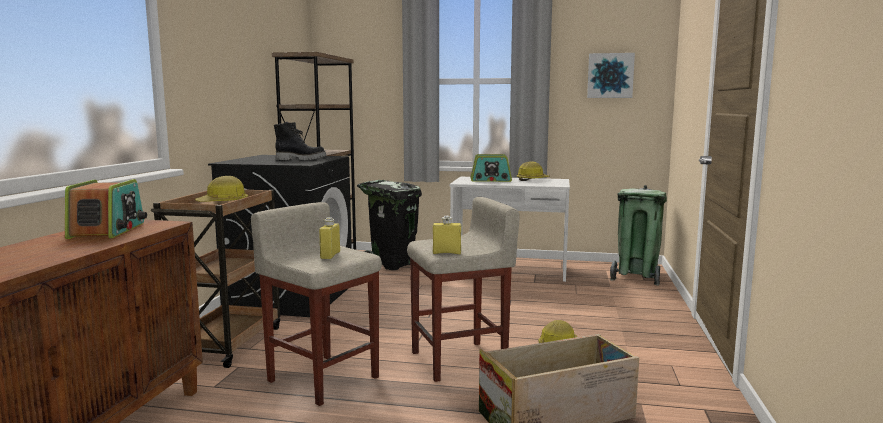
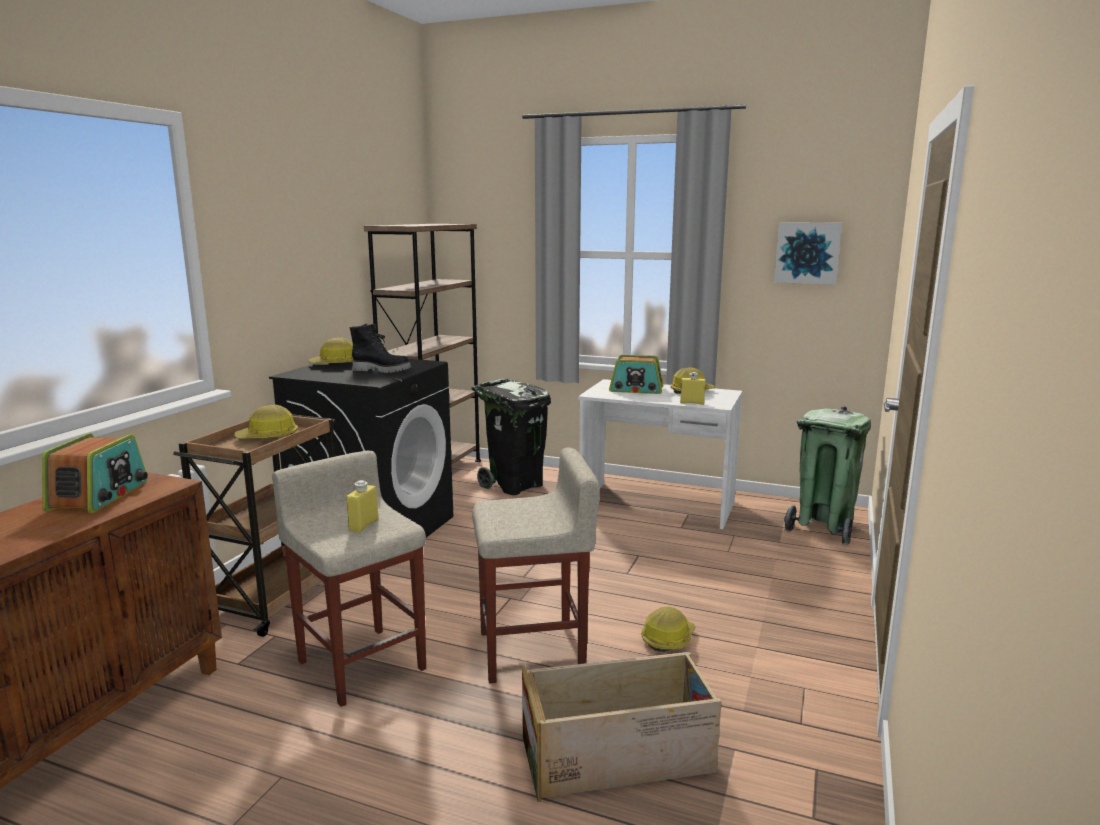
camera: 10 degrees right, 5 degrees up
yellow bottle [433,216,461,254] -> yellow bottle moved to [680,372,706,405]
none -> hard hat [309,338,353,363]

